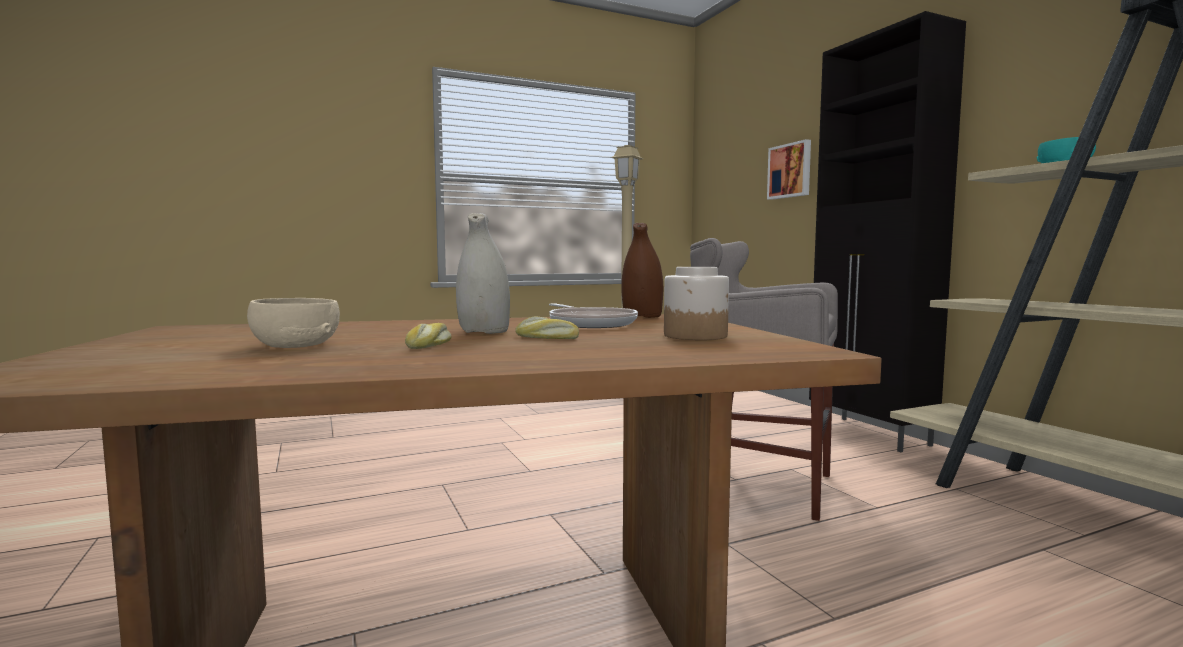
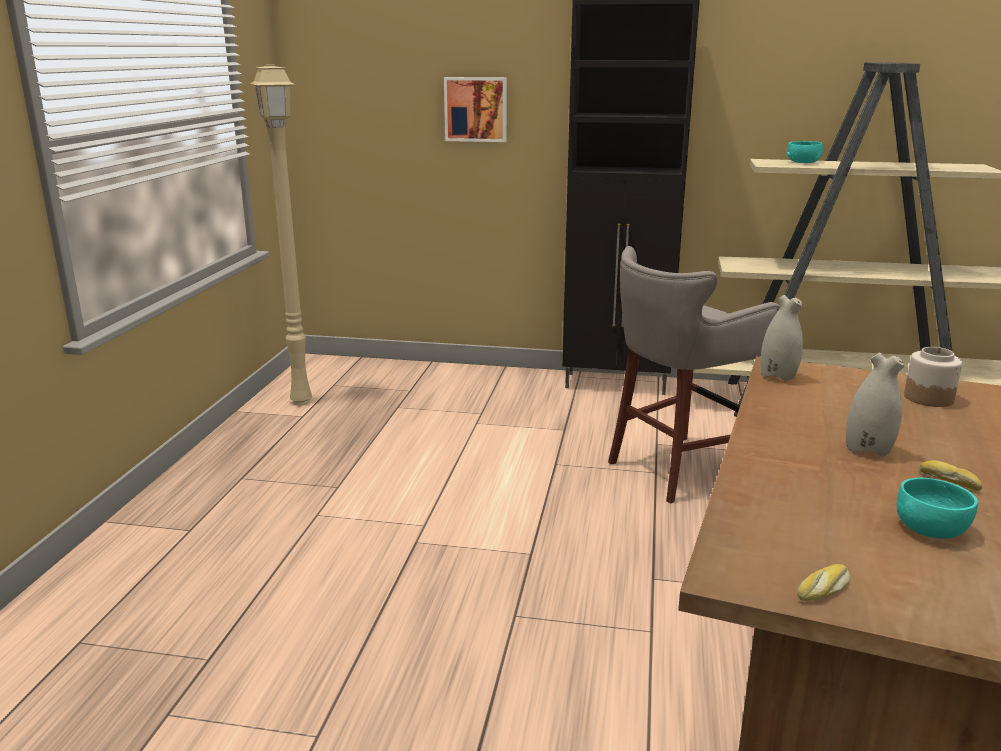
camera: 55 degrees left, 15 degrees up
beige bowl [247,298,340,348] -> turquoise bowl [897,478,978,539]
bread [515,317,579,339] -> bread moved to [797,564,850,601]
frying pan [549,304,638,328] -> none
brown vase [621,223,663,318] -> white vase [761,295,803,381]

